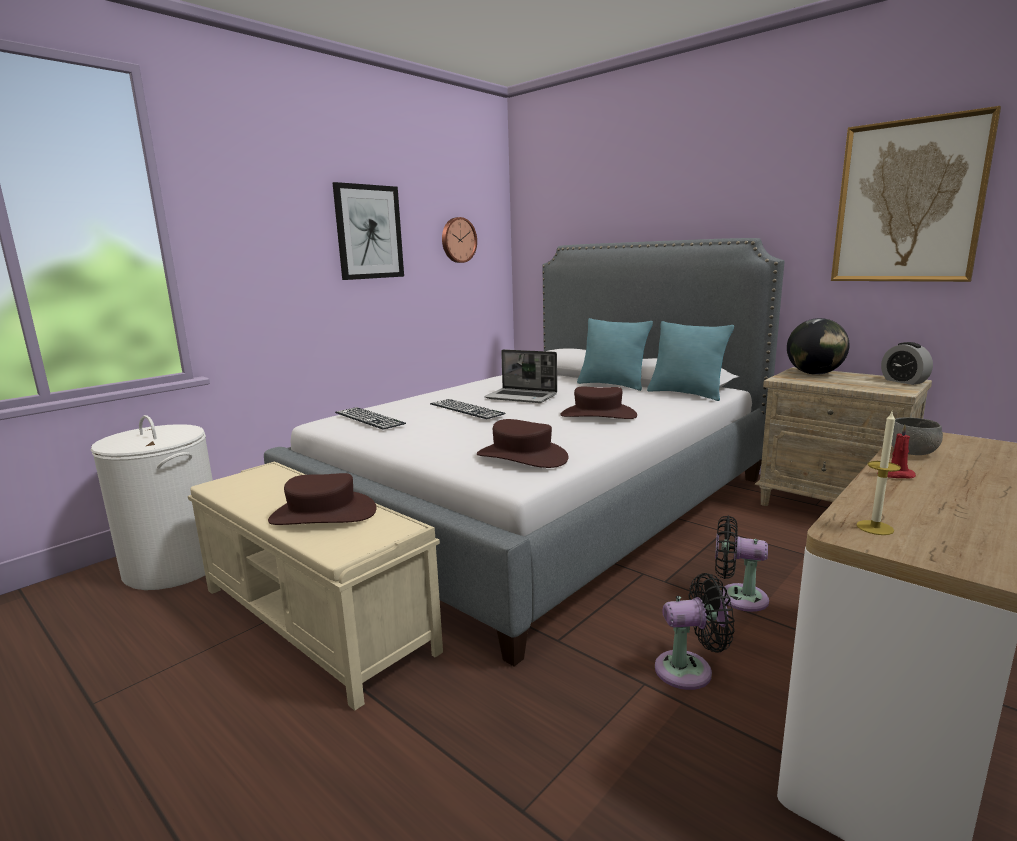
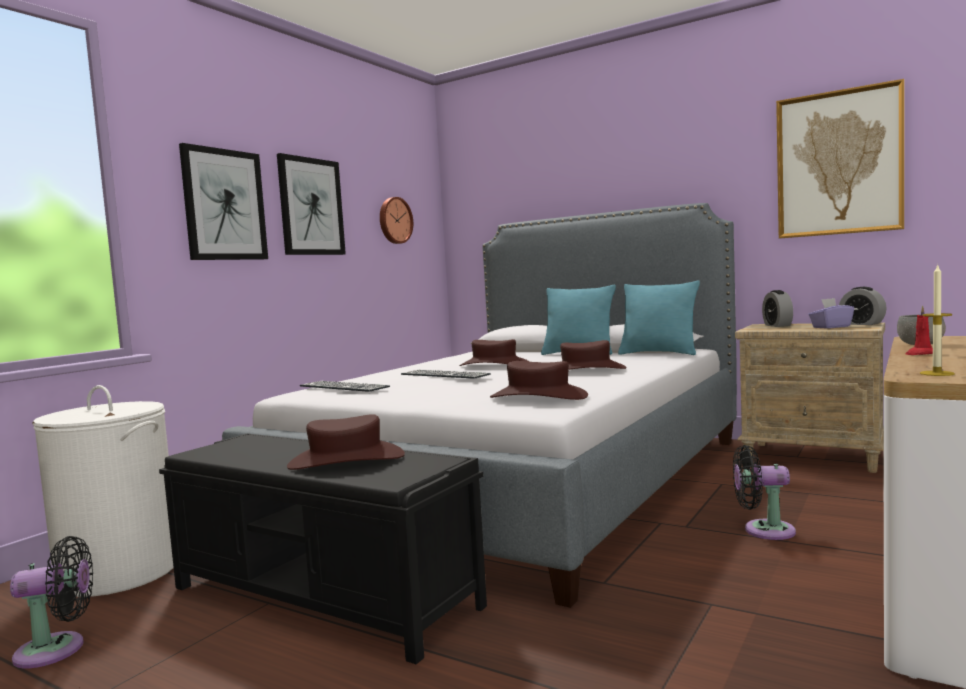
camera: 10 degrees left, 10 degrees down
beige bench [188,461,443,711] -> black bench [159,433,487,664]
laptop [484,349,557,403] -> brown hat [459,339,529,366]
black fan [655,573,735,690] -> black fan moved to [10,536,93,668]
globe [787,318,849,375] -> alarm clock [762,290,793,327]
none -> picture [179,143,268,260]
none -> purple tissue box [808,298,854,329]

